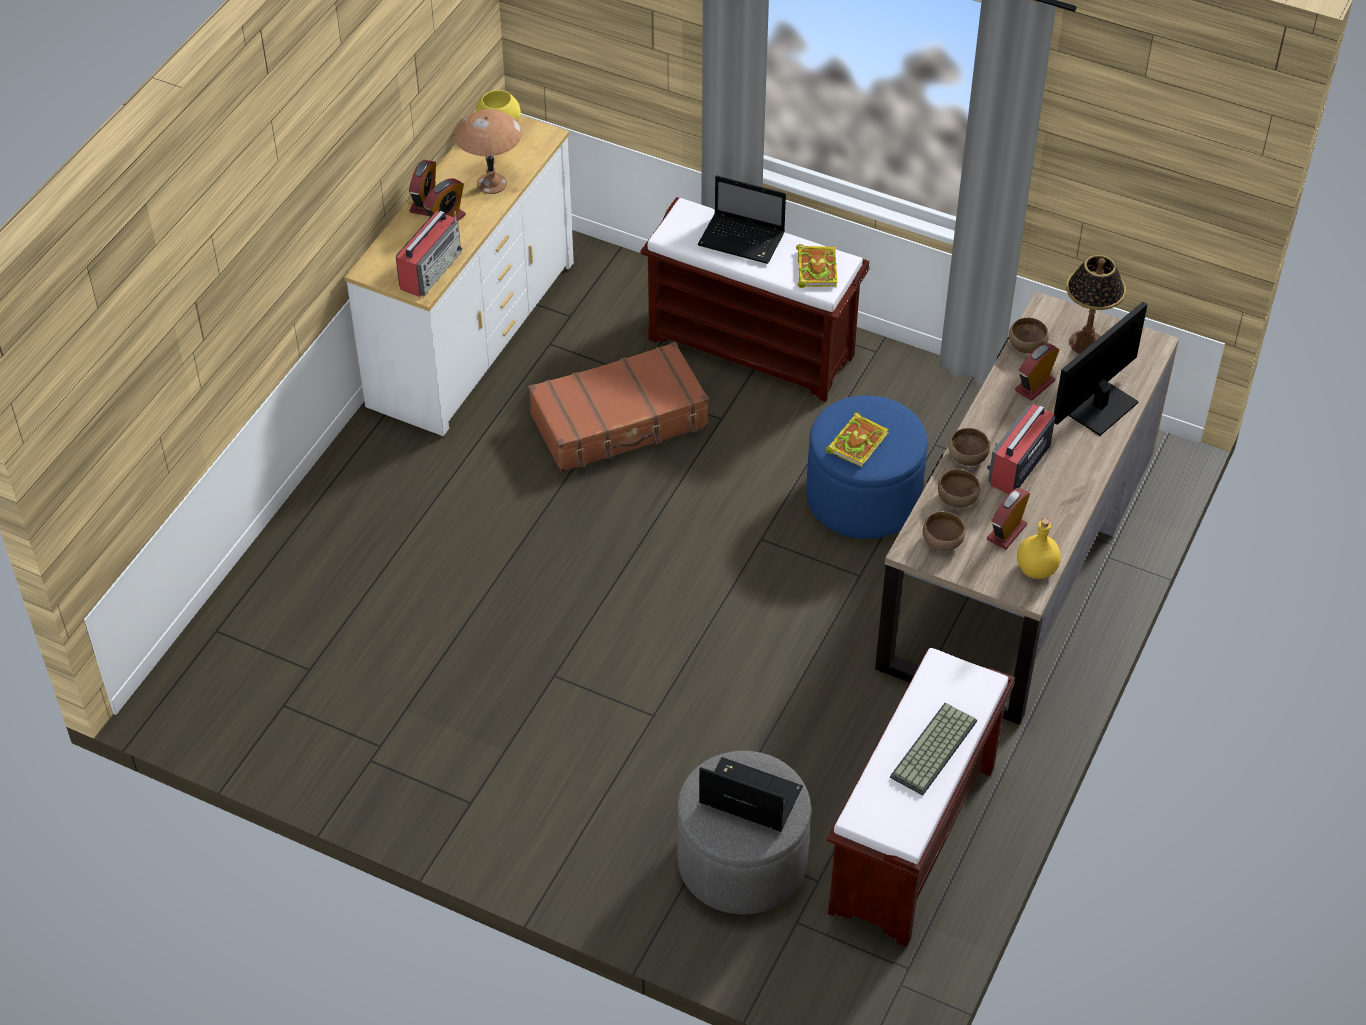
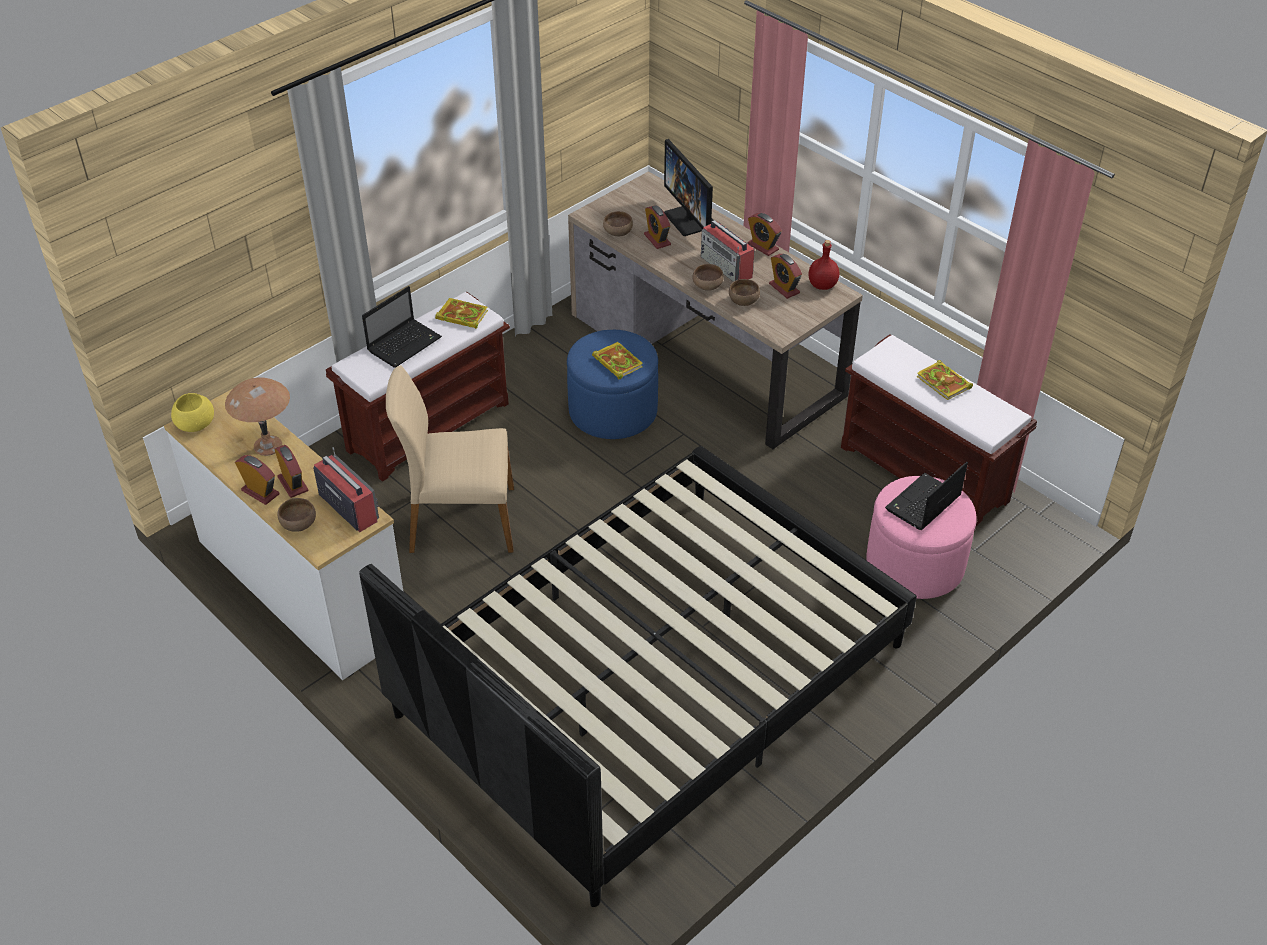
camera: 70 degrees left, 5 degrees down
brown suitcase [528,342,709,472] -> beige chair [386,365,514,553]
grey ottoman [677,751,811,915] -> pink ottoman [866,476,977,599]
keyboard [890,703,977,796] -> book [916,360,973,400]
brown bowl [923,511,966,551] -> brown bowl moved to [278,498,316,532]
yellow bottle [1017,518,1061,579] -> red bottle [808,240,839,290]
table lamp [1066,255,1126,354] -> none
none -> black bed [359,446,917,907]
none -> alarm clock [747,213,782,256]

